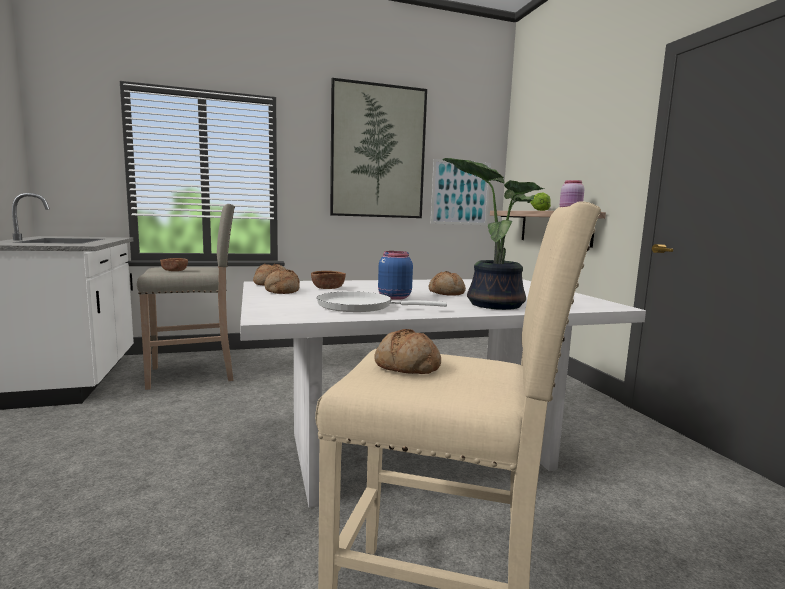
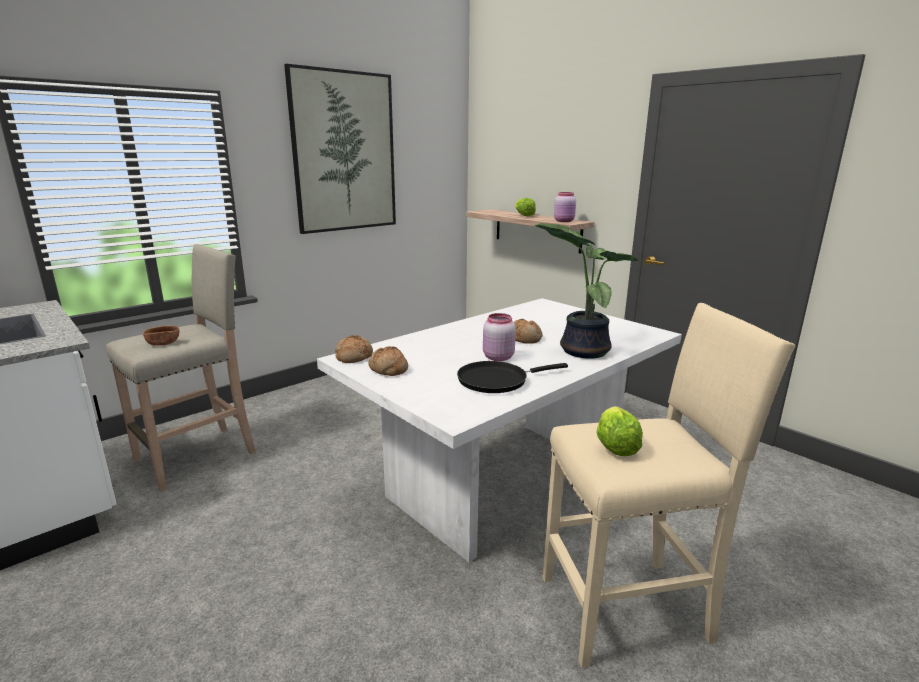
camera: 25 degrees left, 10 degrees up
brown bowl [311,271,346,289] -> none
white frying pan [317,291,447,312] -> black frying pan [457,361,568,393]
bread [374,329,441,374] -> lettuce [596,406,643,456]
blue jar [378,251,413,300] -> pink jar [483,313,516,361]
picture [431,159,491,225] -> none

